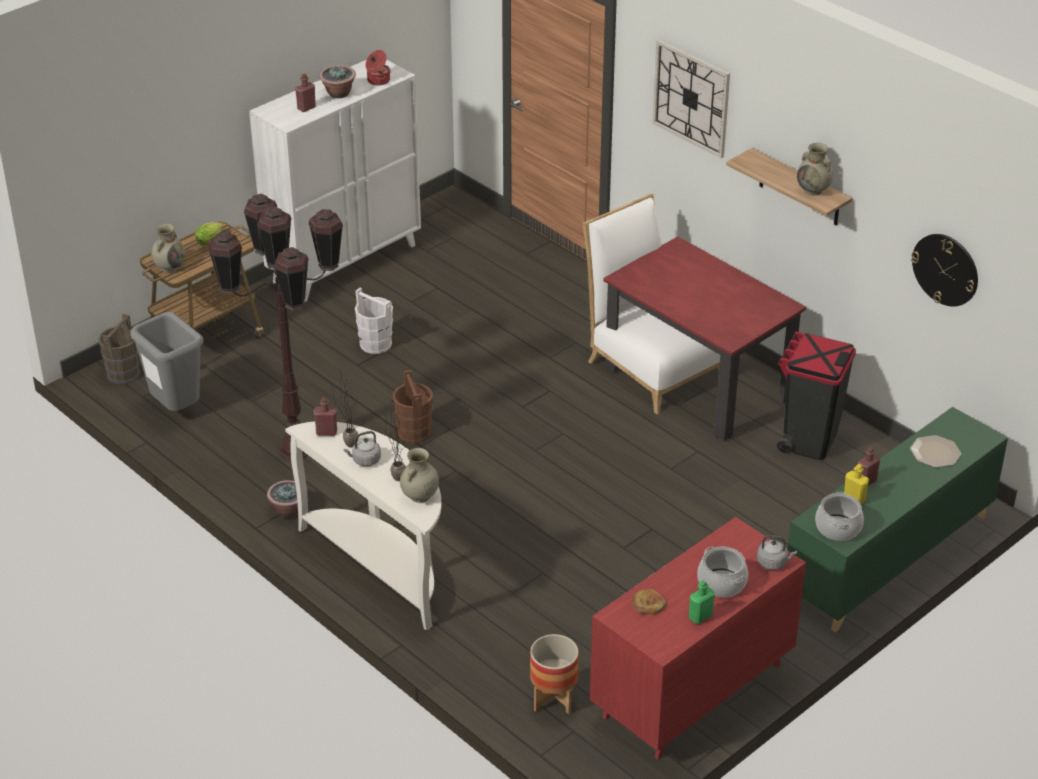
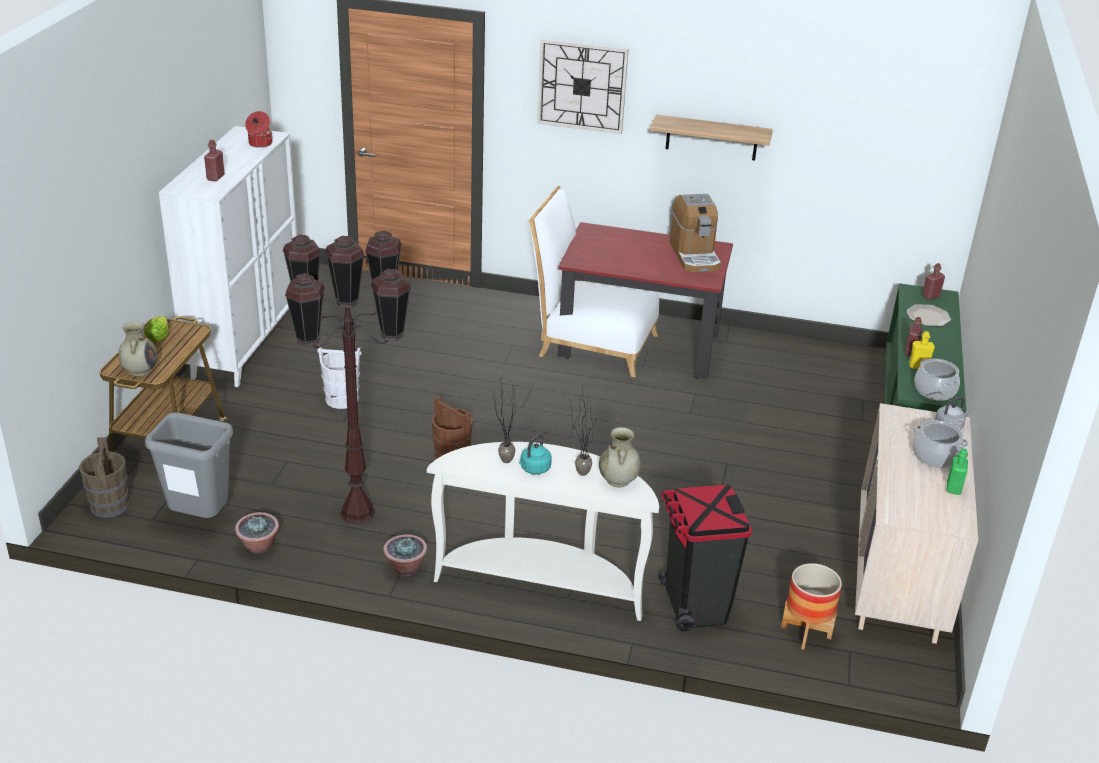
camera: 35 degrees left, 5 degrees down
red bottle [313,397,337,436] -> red bottle moved to [922,263,945,300]
potted plant [319,65,356,98] -> potted plant moved to [235,512,279,554]
grey kettle [344,431,381,466] -> turquoise kettle [519,434,552,474]
red dresser [590,517,806,759] -> beige dresser [855,403,978,644]
bread [632,589,667,615] -> none
black trash can [777,331,856,460] -> black trash can moved to [659,484,752,631]
beige vase [797,143,833,195] -> none
wall clock [911,234,978,307] -> none
none -> coffee machine [670,194,721,272]

